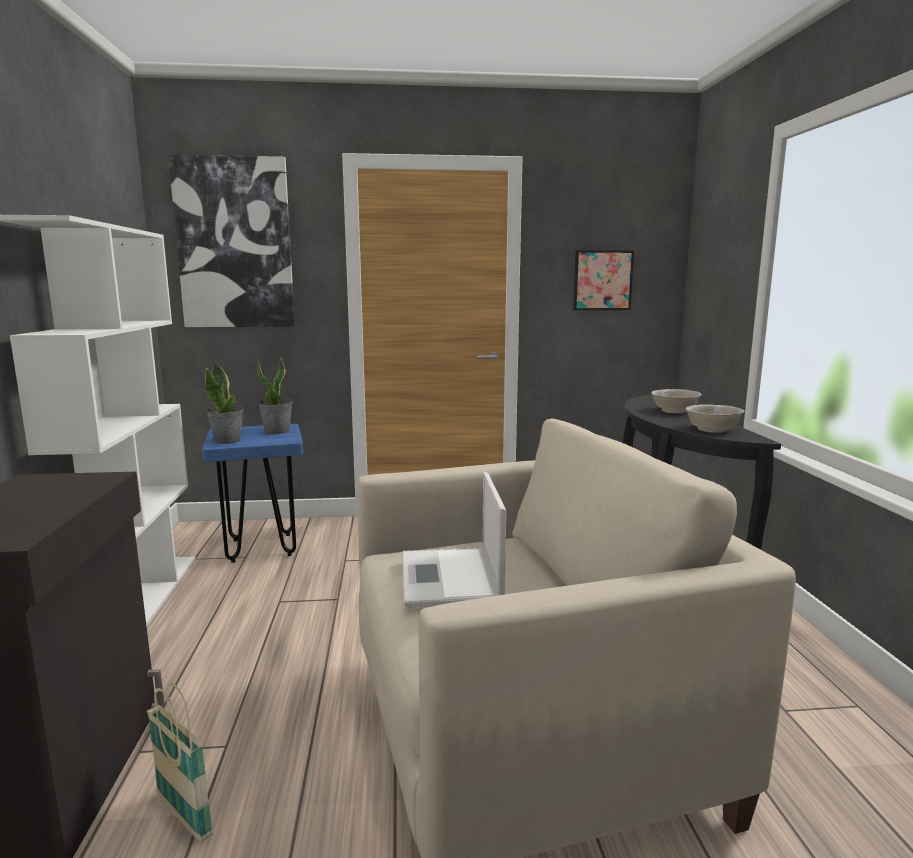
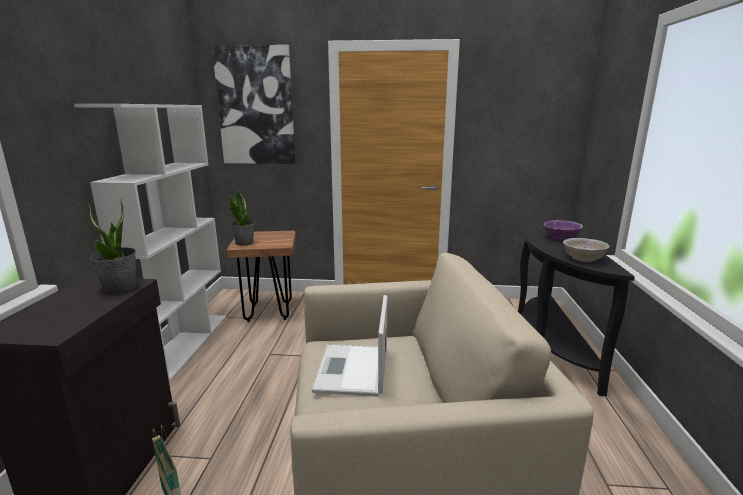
camera: 10 degrees right, 5 degrees up
blue stool [202,424,303,563] -> brown stool [226,231,296,322]
potted plant [257,357,293,434] -> potted plant moved to [88,199,136,294]
picture [573,250,634,310] -> none
white bowl [651,389,701,413] -> purple bowl [544,220,583,241]

